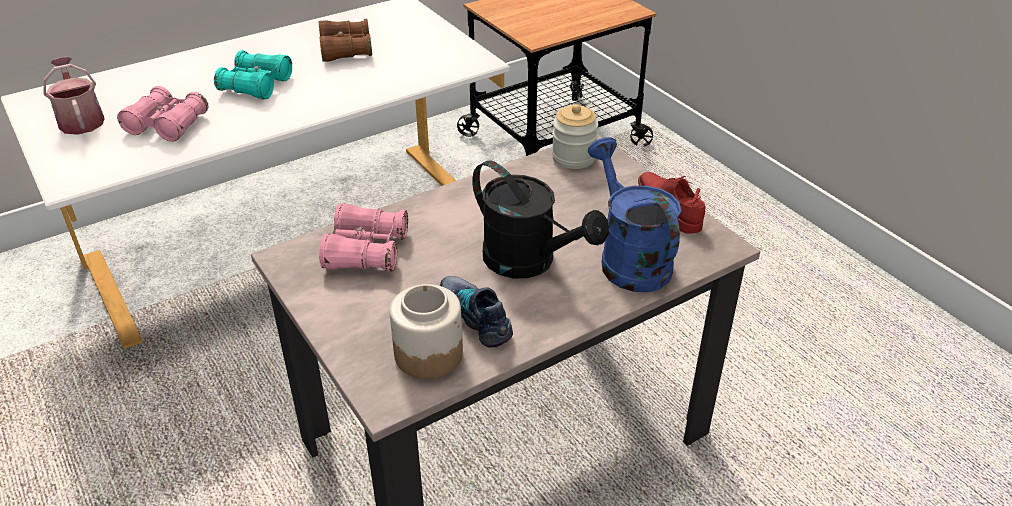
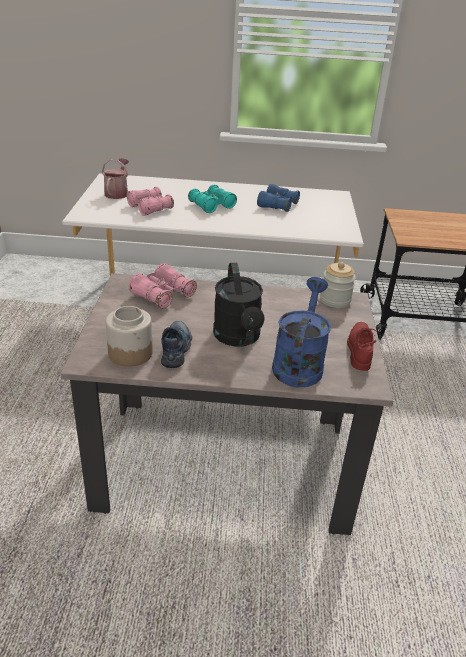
camera: 35 degrees right, 5 degrees down
brown binoculars [318,19,372,62] -> blue binoculars [257,184,300,212]

